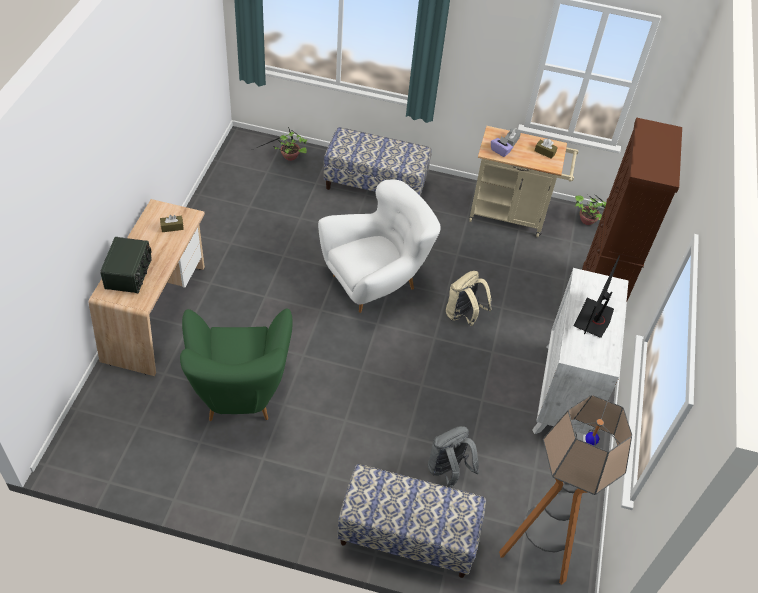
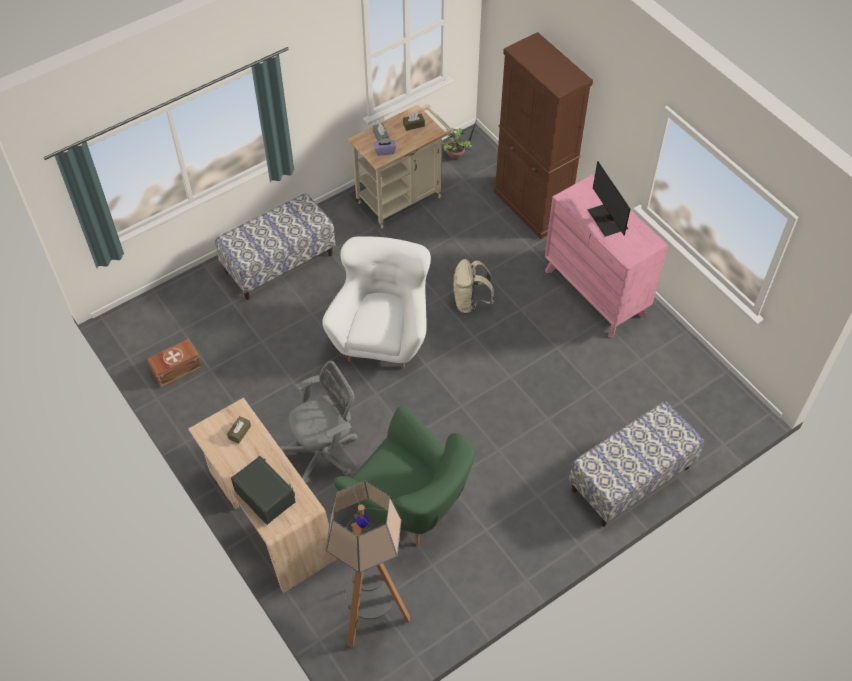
camera: 45 degrees left, 5 degrees up
potted plant [252,127,307,161] -> none
grey backpack [428,426,479,488] -> none
floor lamp [499,395,632,585] -> floor lamp moved to [326,481,410,648]
white dresser [532,268,629,442] -> pink dresser [545,174,668,338]
none -> brown storage box [147,339,202,387]
none -> grey office chair [280,360,358,485]

